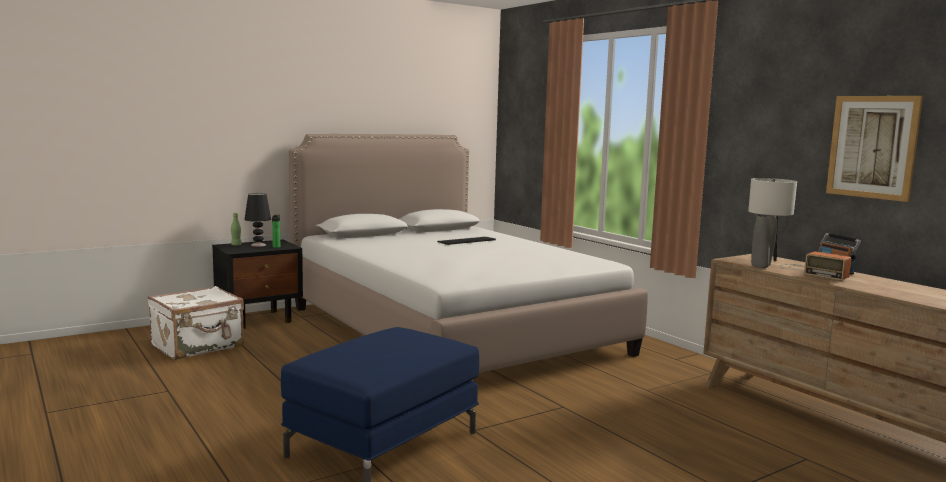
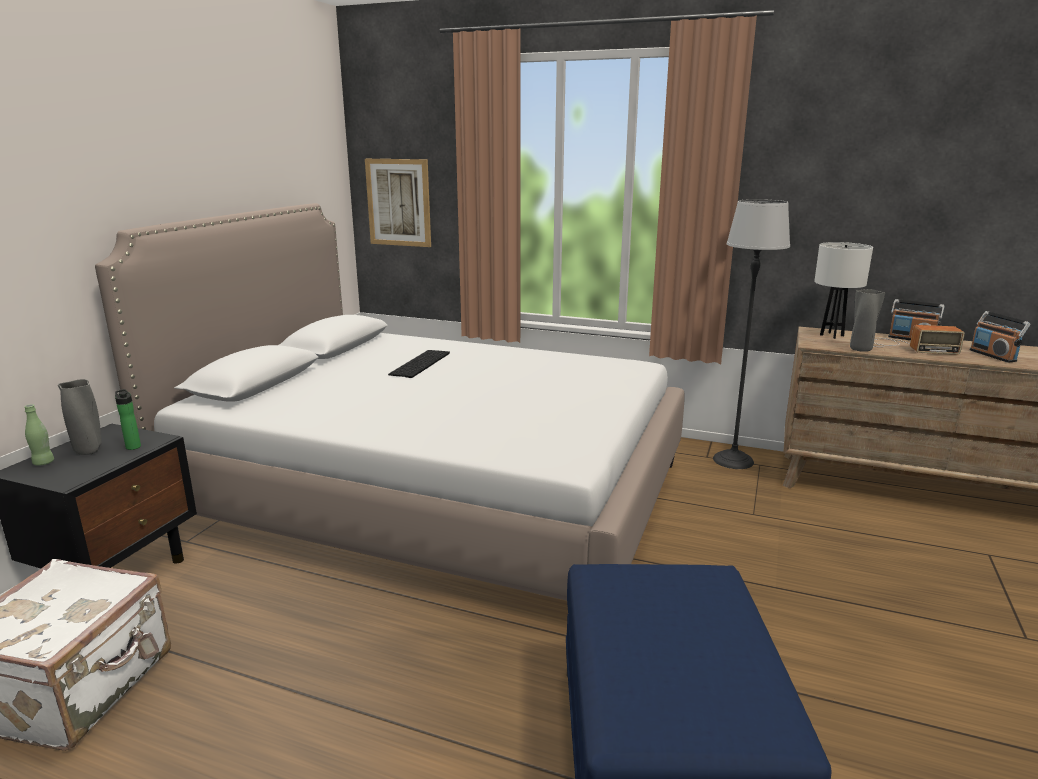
camera: 35 degrees left, 10 degrees up
black table lamp [244,193,271,247] -> grey vase [58,379,102,455]
picture [826,96,923,202] -> picture moved to [365,159,431,247]
none -> floor lamp [713,199,790,469]
none -> radio [970,311,1030,363]

